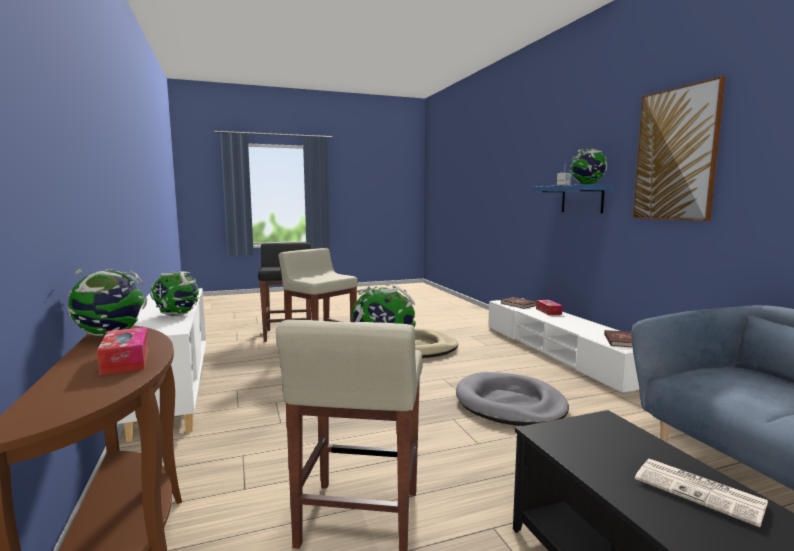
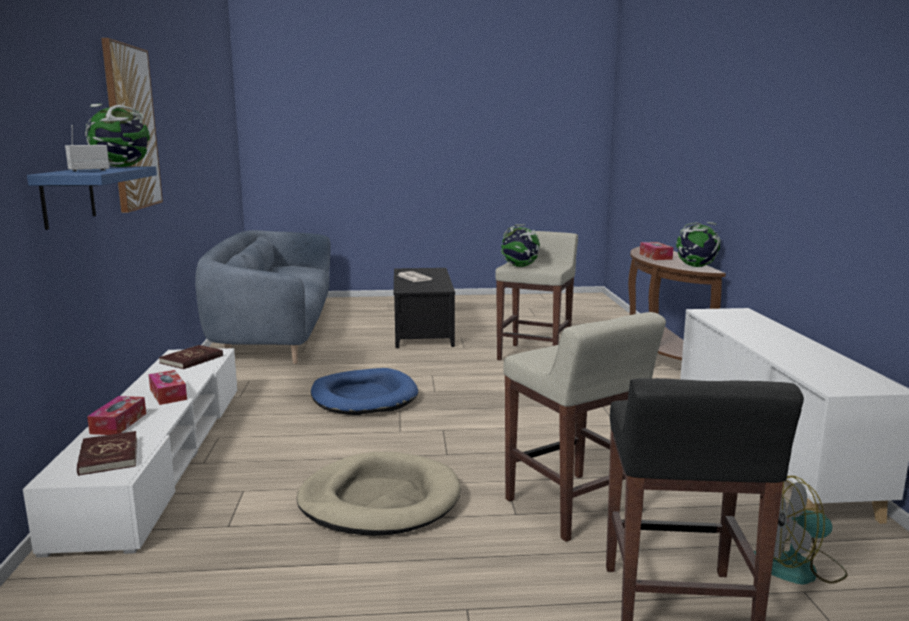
camera: 165 degrees left, 5 degrees up
globe [150,271,199,316] -> none
grey dog bed [456,372,569,426] -> blue dog bed [311,368,418,415]
none -> tissue box [148,370,187,405]
none -> fan [754,476,848,585]

